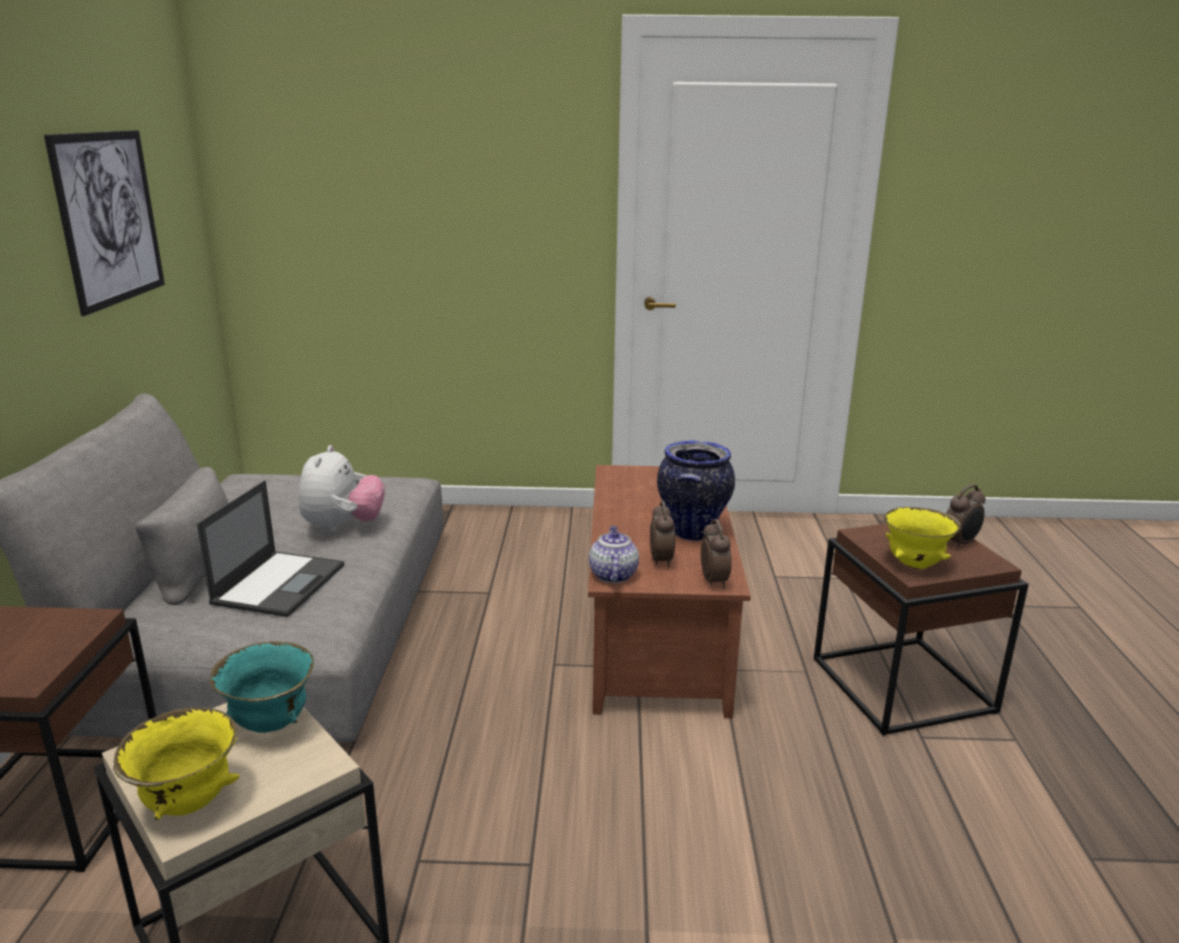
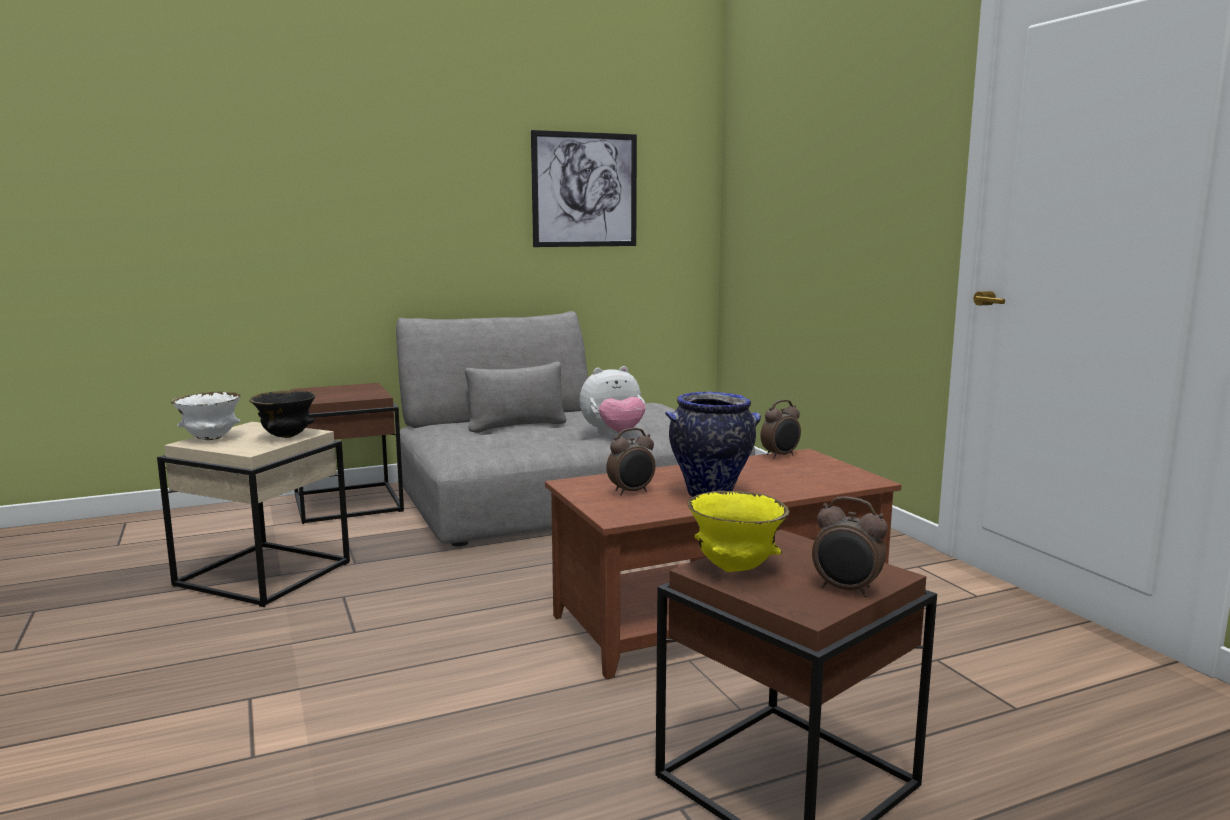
camera: 65 degrees right, 10 degrees down
yellow bowl [113,707,239,820] -> white bowl [171,392,241,440]
laptop [197,480,344,617] -> none
turquoise bowl [210,641,314,733] -> black bowl [250,390,316,438]
teapot [589,526,639,583] -> none
alarm clock [701,519,732,588] -> alarm clock moved to [760,400,801,459]

